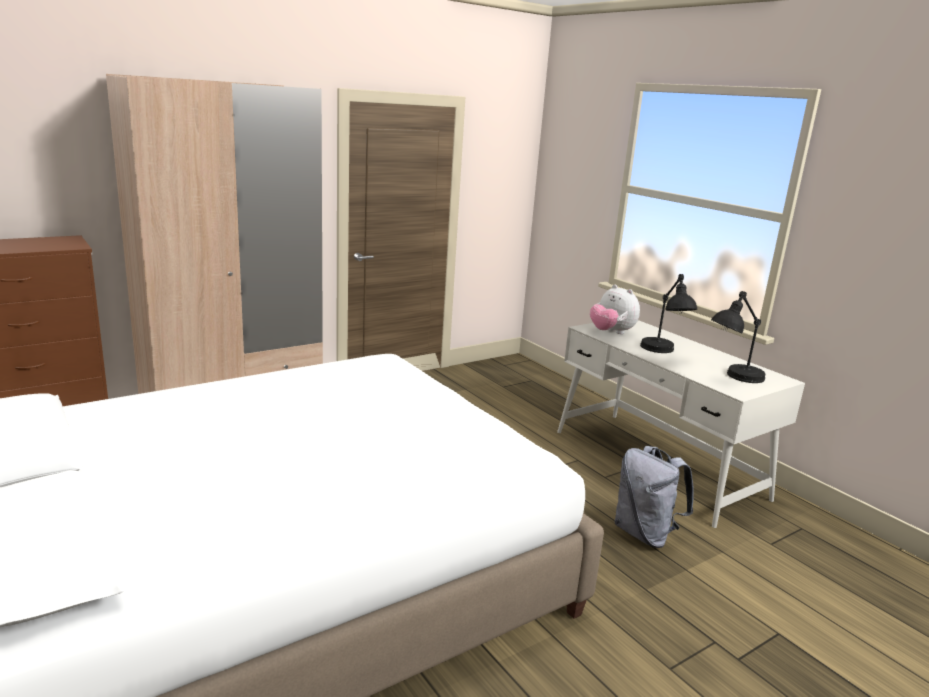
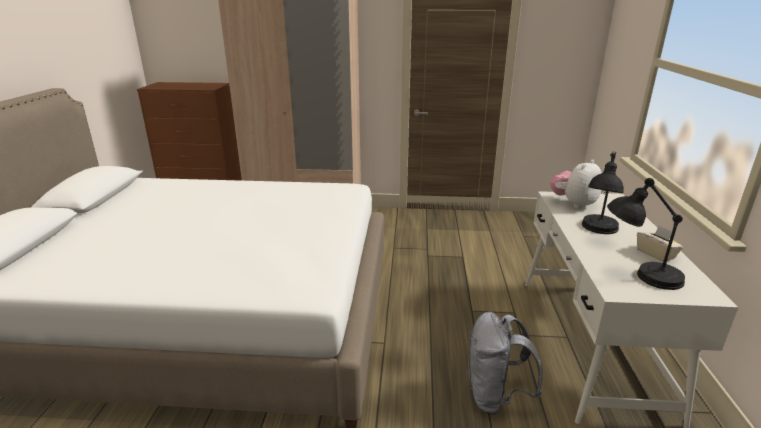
camera: 40 degrees right, 5 degrees up
plush toy [590,285,640,334] -> plush toy turned 45 degrees clockwise [550,160,602,209]
none -> beige tissue box [637,226,683,262]

